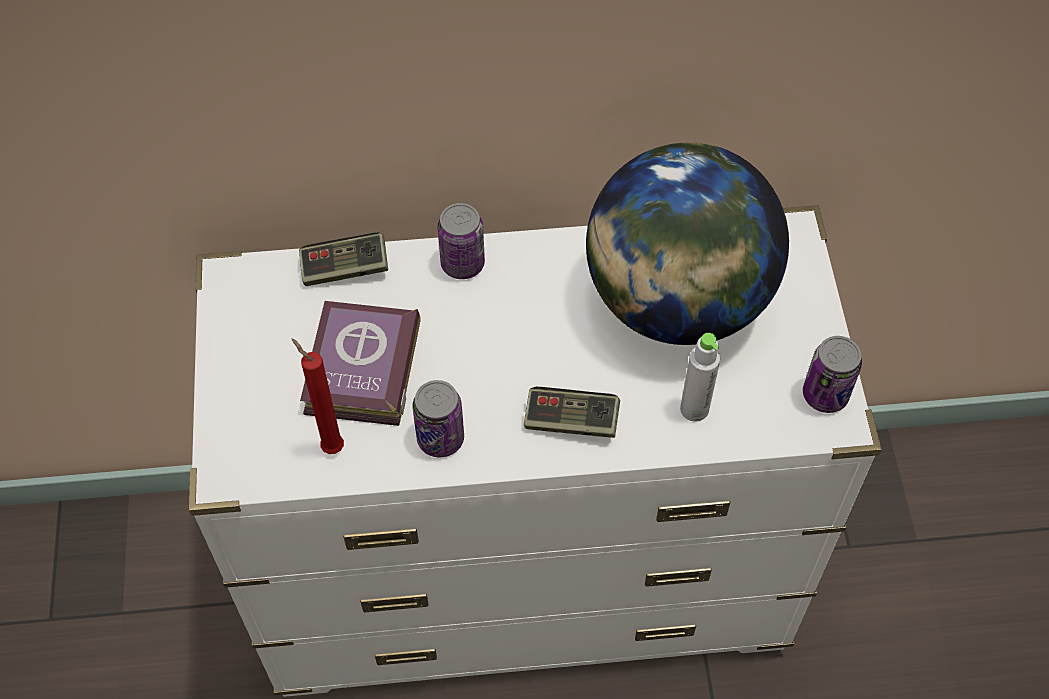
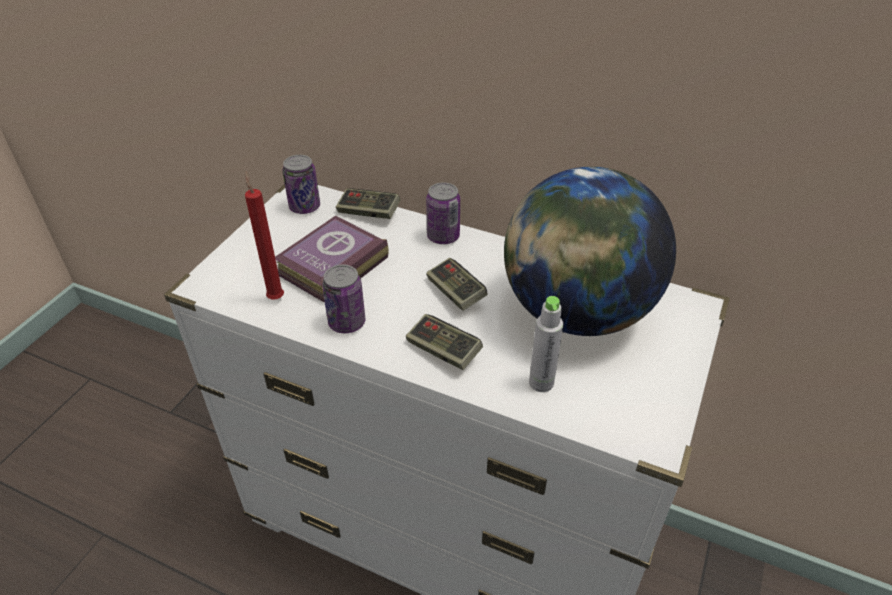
camera: 30 degrees right, 15 degrees down
can [803,336,862,413] -> can moved to [282,155,320,214]
none -> game controller [426,258,487,311]

